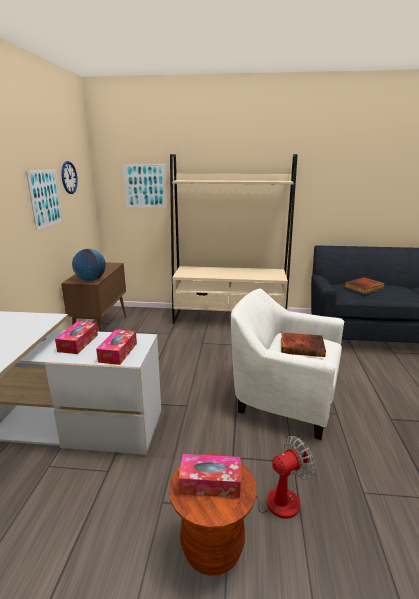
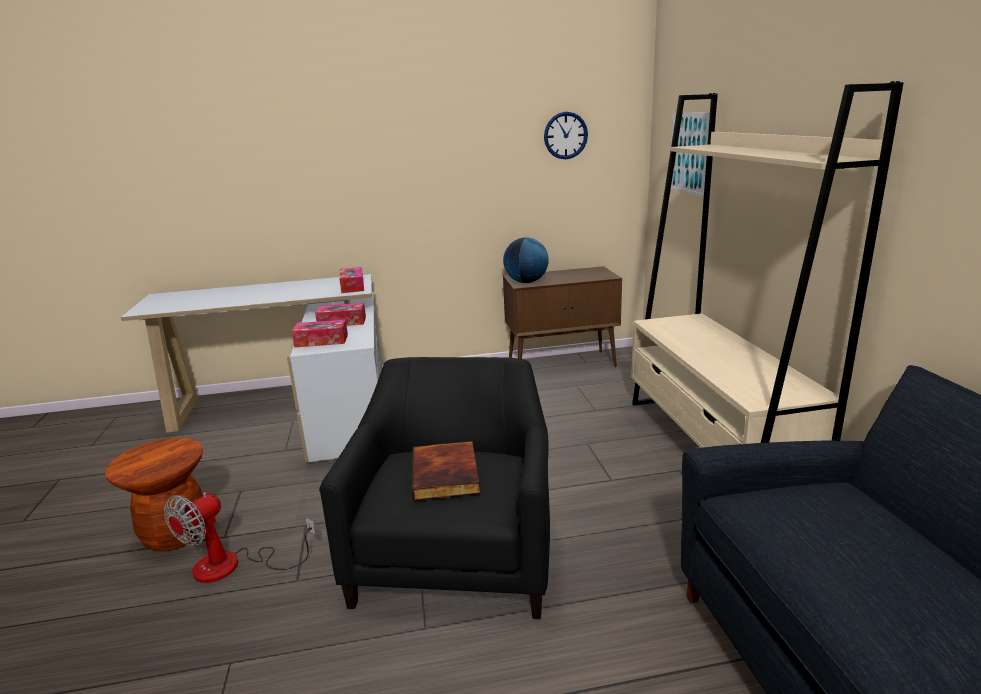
camera: 75 degrees right, 0 degrees up
picture [26,169,63,230] -> none
tissue box [178,454,241,498] -> tissue box moved to [339,267,364,293]
fan [210,436,315,519] -> fan turned 75 degrees clockwise [164,492,316,583]
white armchair [231,288,344,440] -> black armchair [319,357,550,619]
book [344,277,385,294] -> none

